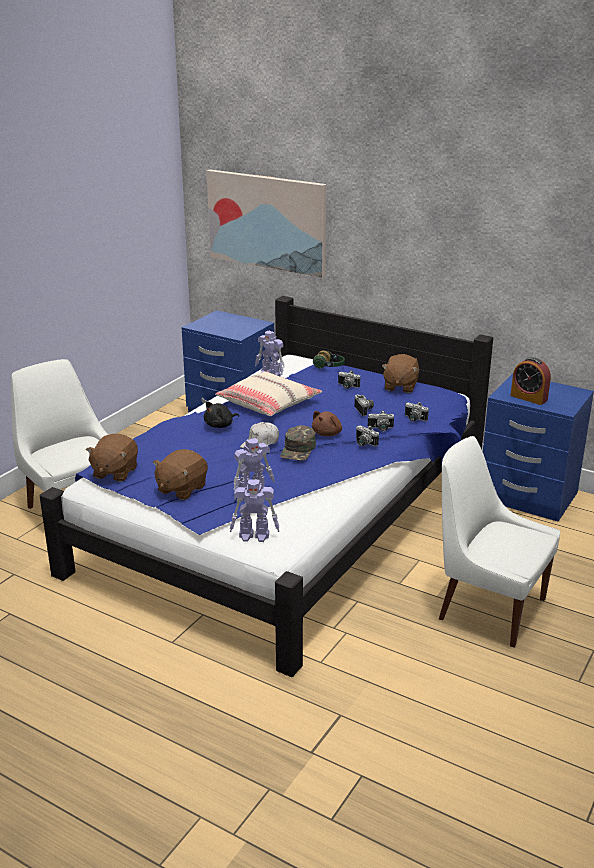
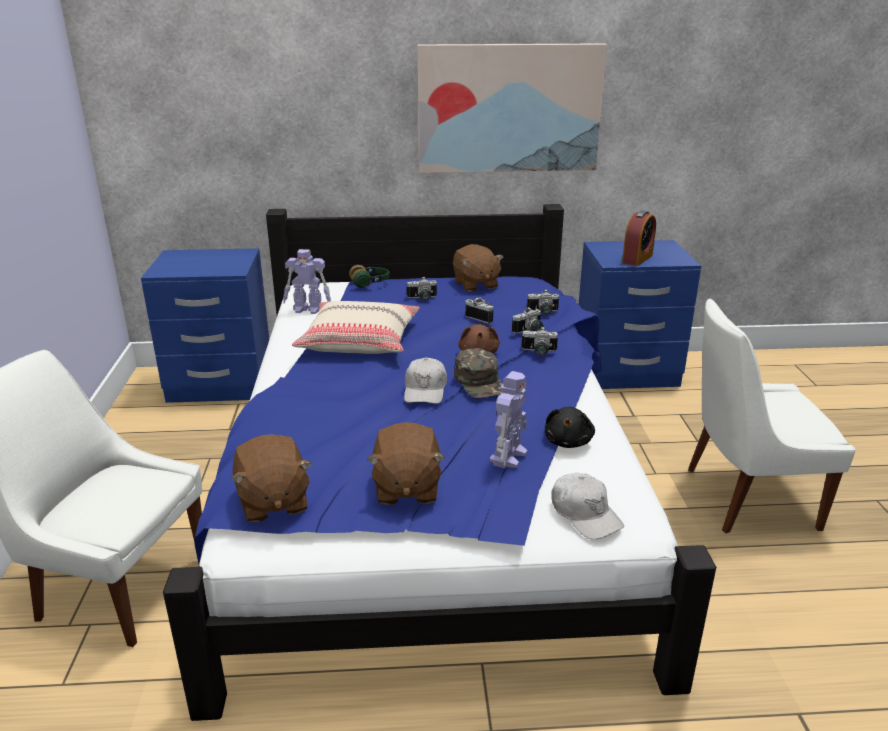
camera: 35 degrees left, 0 degrees up
black plush toy [204,401,239,428] -> black plush toy moved to [545,407,595,448]
picture [207,169,327,278] -> picture moved to [417,43,607,173]
toy robot [230,479,279,542] -> white cap [551,473,624,540]
alarm clock [511,357,551,405] -> alarm clock turned 60 degrees counterclockwise [622,210,656,266]

